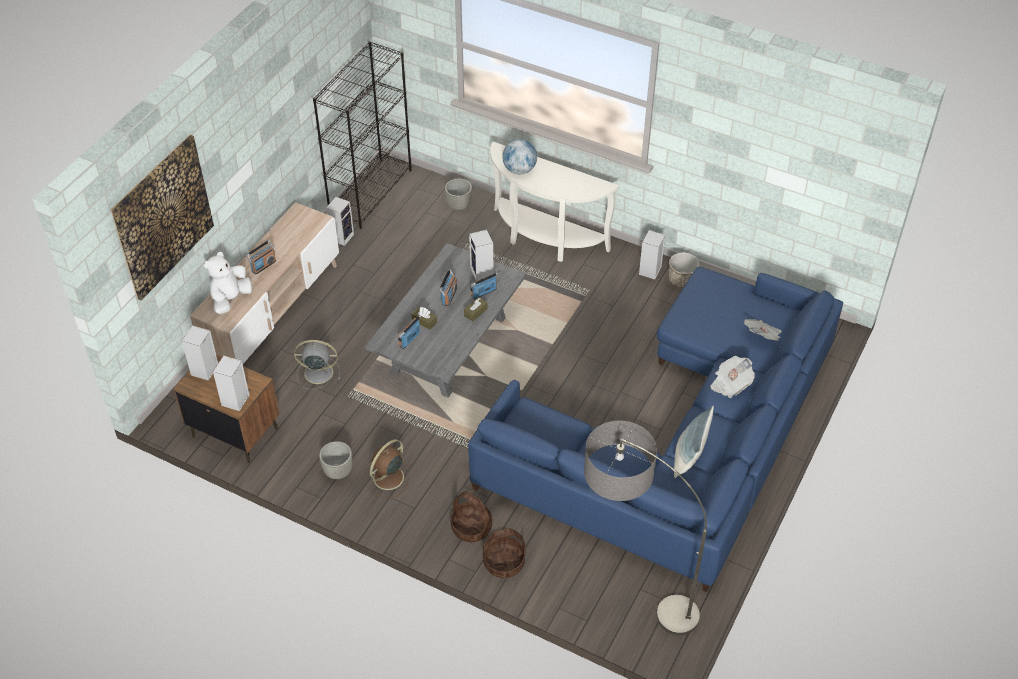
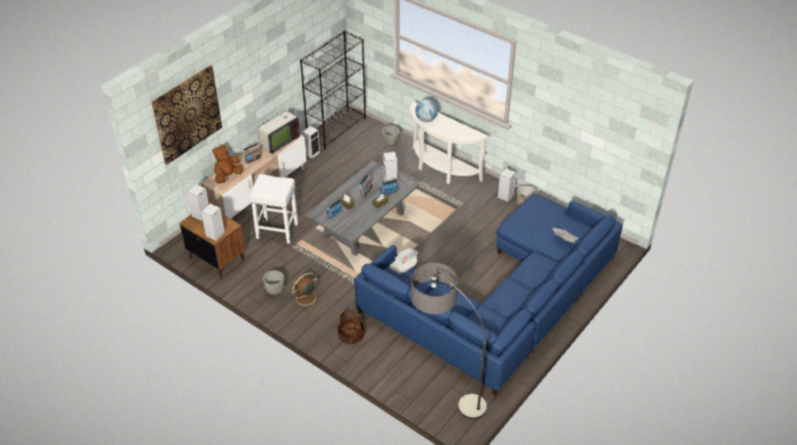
camera: 10 degrees right, 5 degrees down
white plush toy [204,252,252,314] -> brown plush toy [212,144,243,184]
grey fan [294,340,340,389] -> white stool [249,174,298,244]
basket [483,528,525,578] -> none
pillow [674,406,714,478] -> none
newspaper [710,356,755,398] -> newspaper moved to [390,248,418,275]
none -> television [258,99,300,154]

